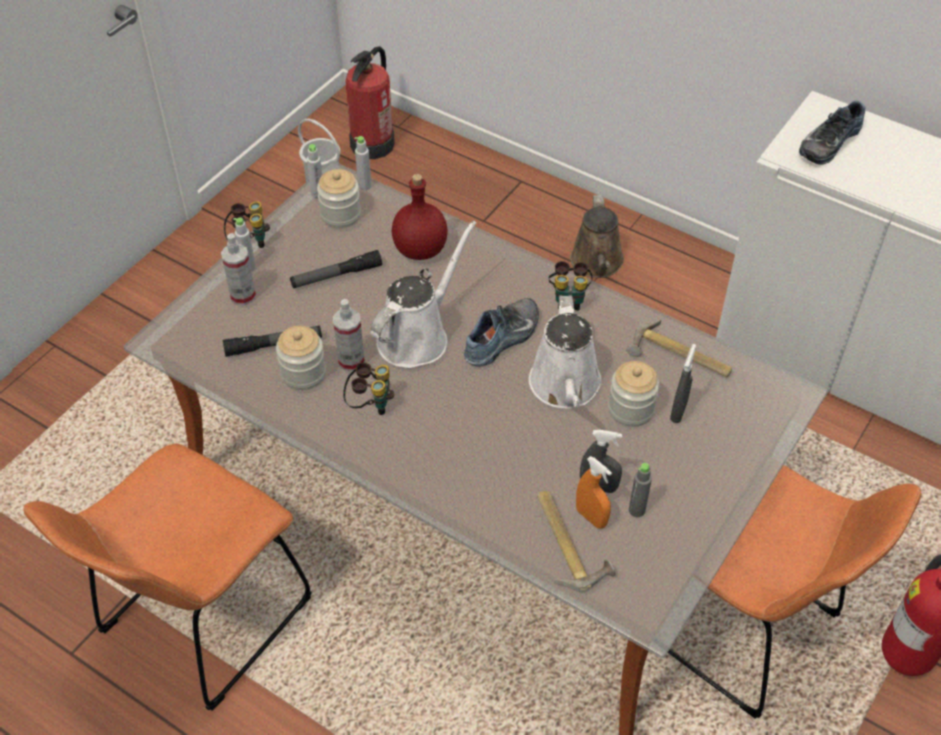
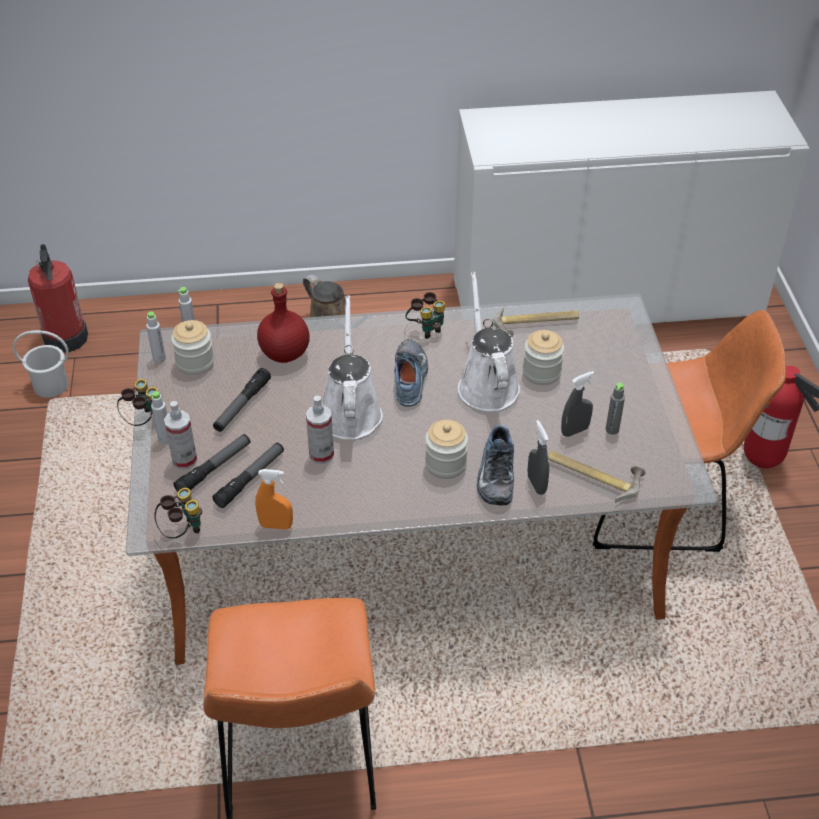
camera: 40 degrees left, 5 degrees down
jar [276,326,326,390] -> jar moved to [425,420,468,479]
binoculars [343,363,394,415] -> binoculars moved to [154,488,202,539]
white watering can [529,295,602,409] -> white watering can turned 150 degrees counterclockwise [458,272,520,411]
orange spray bottle [576,456,612,529] -> orange spray bottle moved to [255,469,293,530]
grey spray bottle [670,344,696,423] -> grey spray bottle moved to [528,420,549,495]
shoe [799,101,866,165] -> shoe moved to [477,425,514,505]
none -> flashlight [173,434,250,492]

